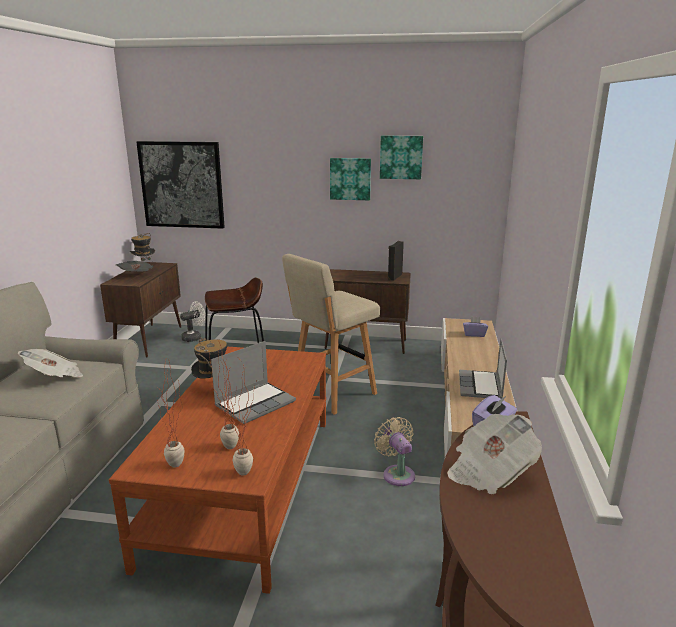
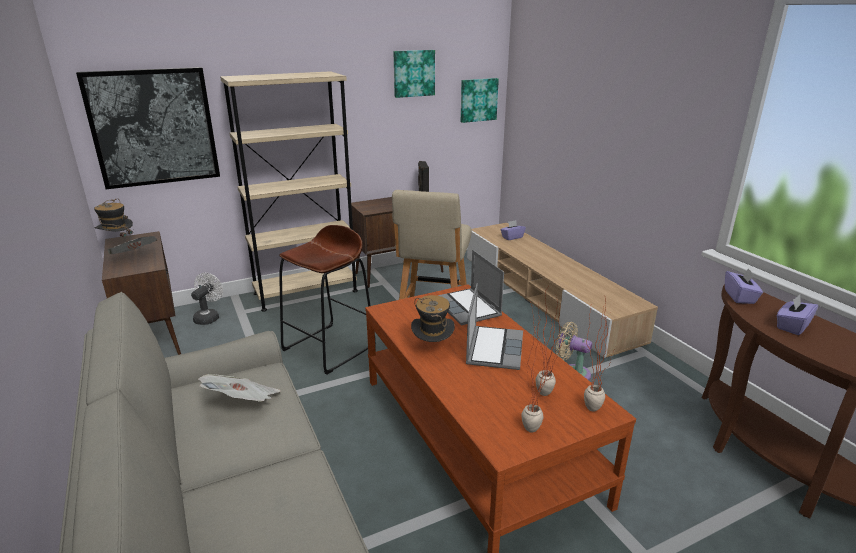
camera: 35 degrees left, 5 degrees up
picture [330,158,371,200] -> picture moved to [461,78,499,123]
newspaper [447,414,542,494] -> purple tissue box [777,295,818,335]
laptop [459,338,507,399] -> laptop moved to [437,250,504,325]
none -> beige bookcase [220,71,358,312]

